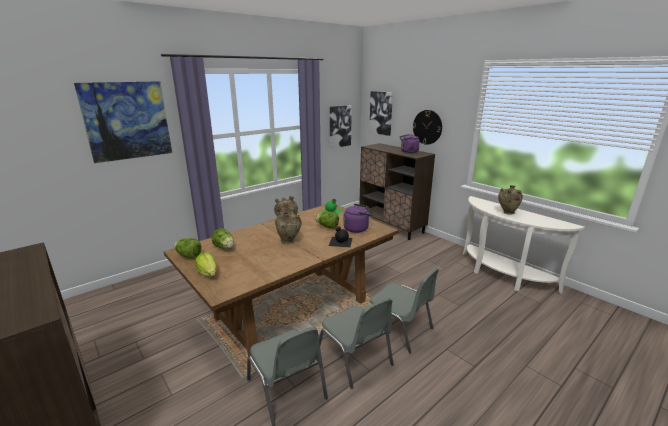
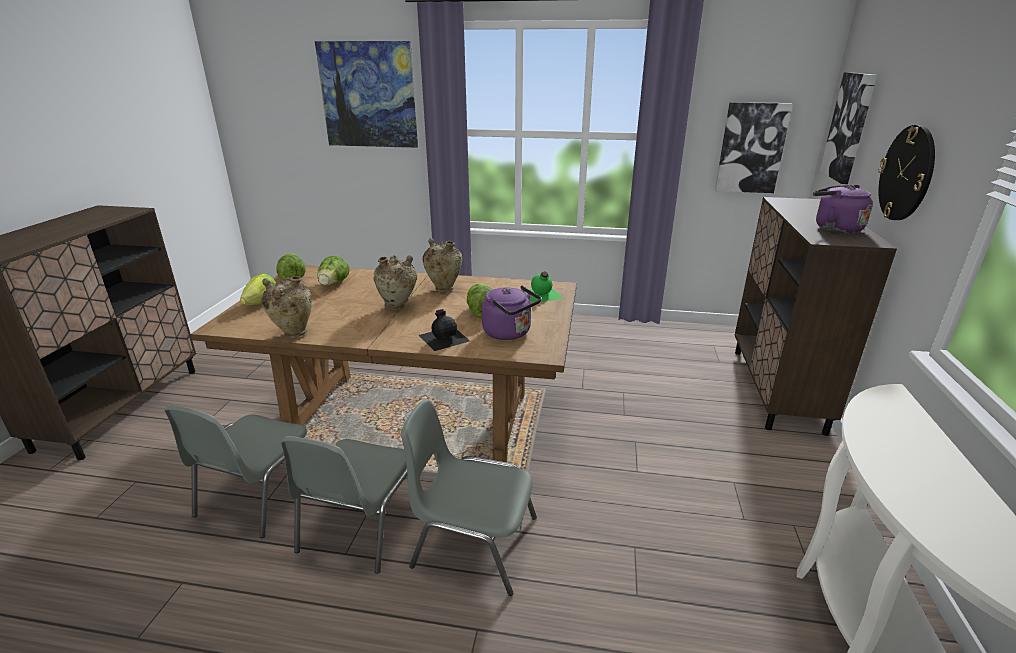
camera: 50 degrees right, 5 degrees up
grey chair [370,268,439,353] -> grey chair turned 105 degrees clockwise [401,399,537,596]
beige vase [498,185,523,215] -> beige vase moved to [261,276,312,338]

